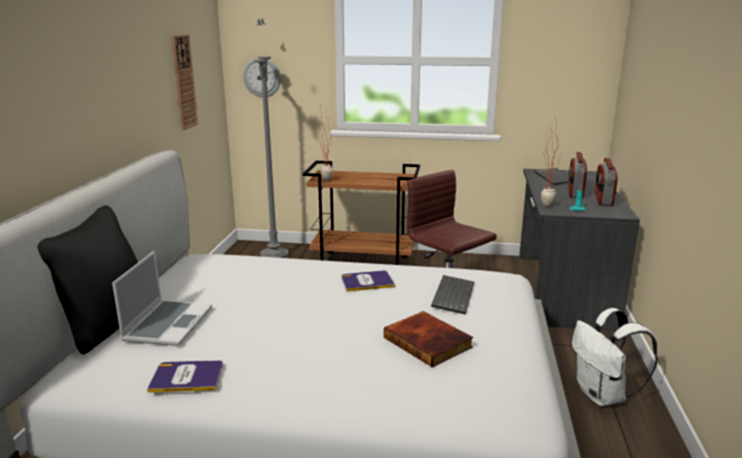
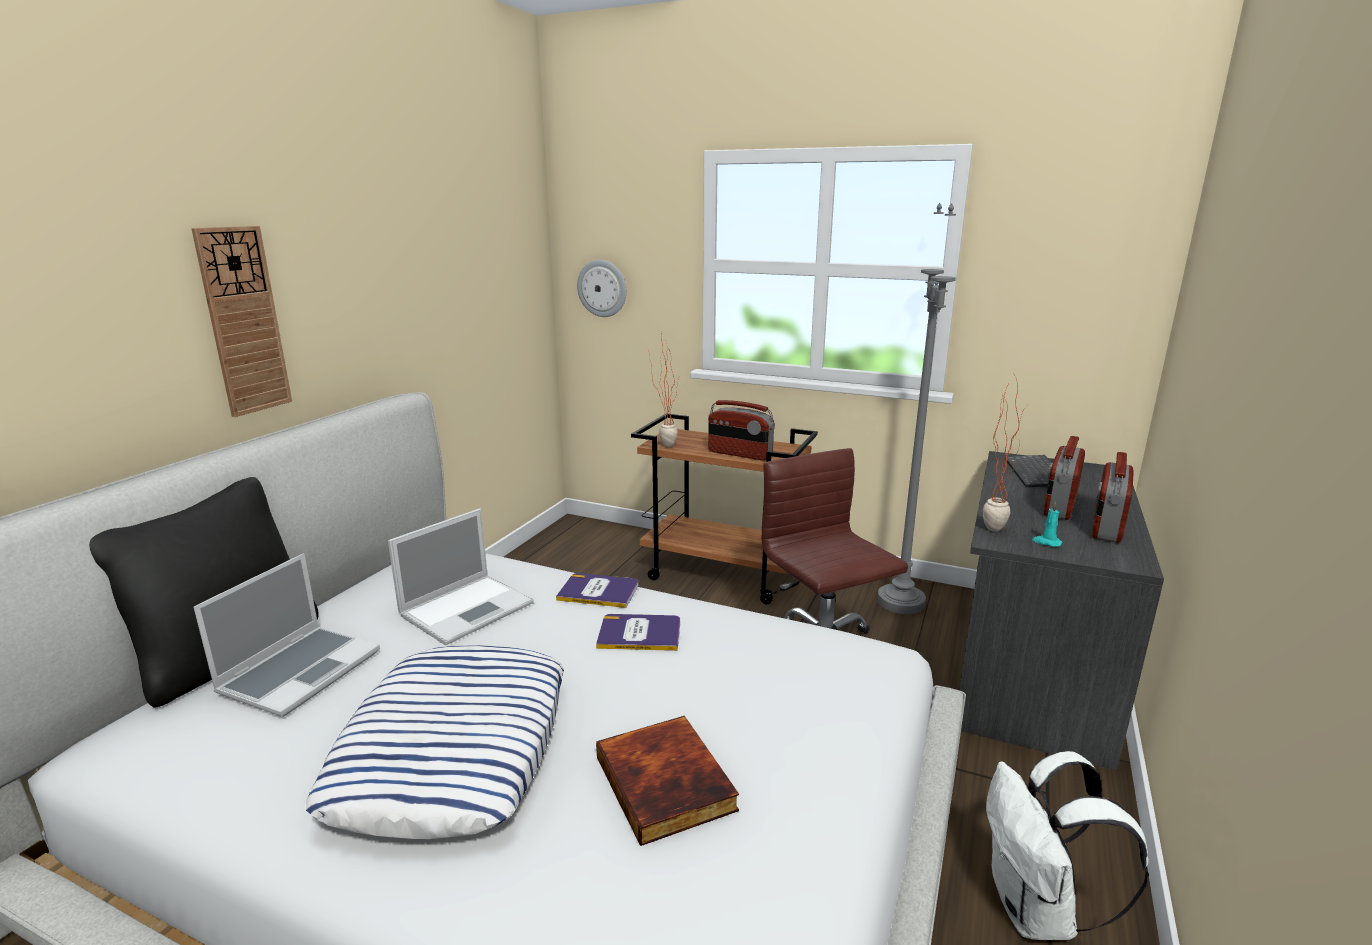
camera: 15 degrees right, 0 degrees up
book [147,360,223,393] -> book moved to [556,573,638,608]
wall clock [171,35,198,130] -> wall clock moved to [191,226,292,417]
grey floor lamp [254,18,289,258] -> grey floor lamp moved to [877,203,956,614]
keyboard [431,275,474,315] -> none
none -> pillow [305,645,564,839]
none -> laptop [388,509,534,645]
none -> radio [708,400,775,461]

